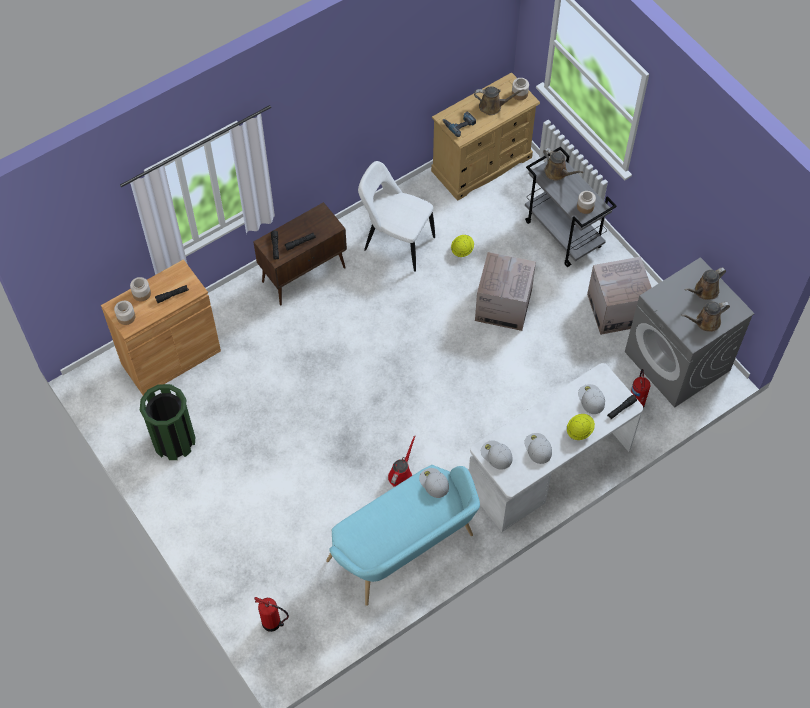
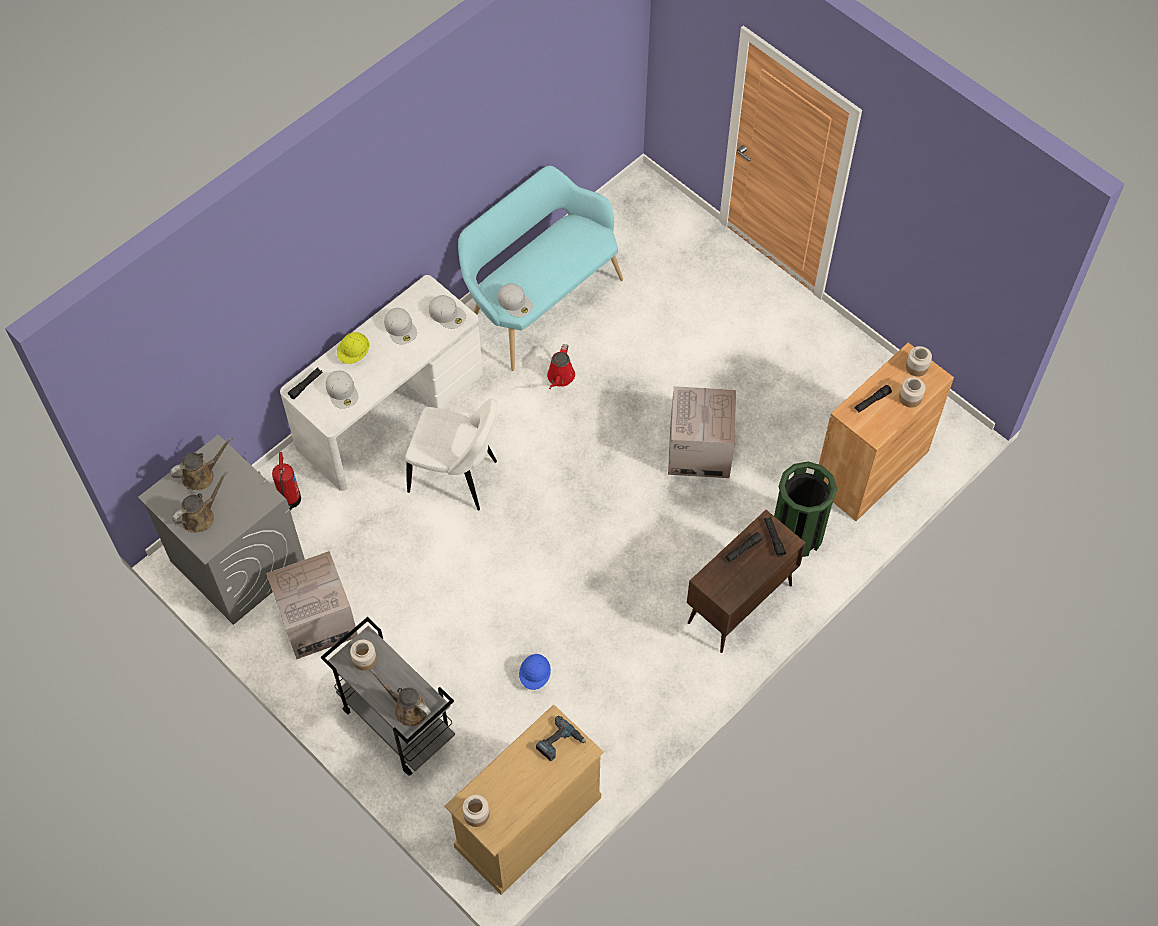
camera: 170 degrees right, 0 degrees up
green trash can [140,384,195,460] -> green trash can moved to [774,462,837,557]
fire extinguisher [254,597,289,632] -> none
white chair [358,161,435,272] -> white chair moved to [405,399,498,510]
yellow hard hat [451,235,474,257] -> blue hard hat [519,654,551,690]
brown watering can [474,86,524,115] -> none
cardboard box [475,252,536,331] -> cardboard box moved to [668,386,736,478]

